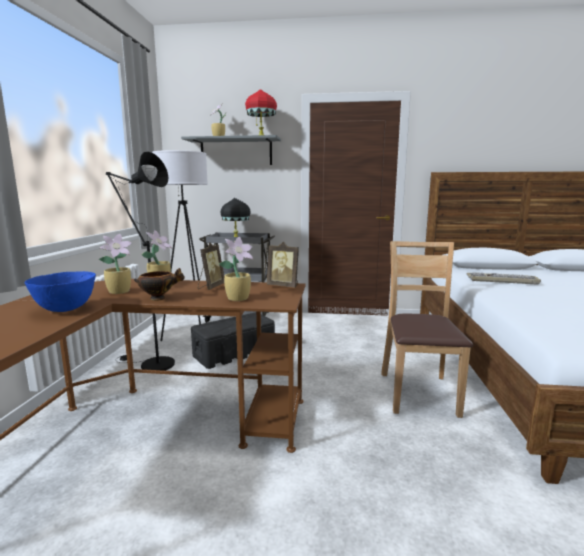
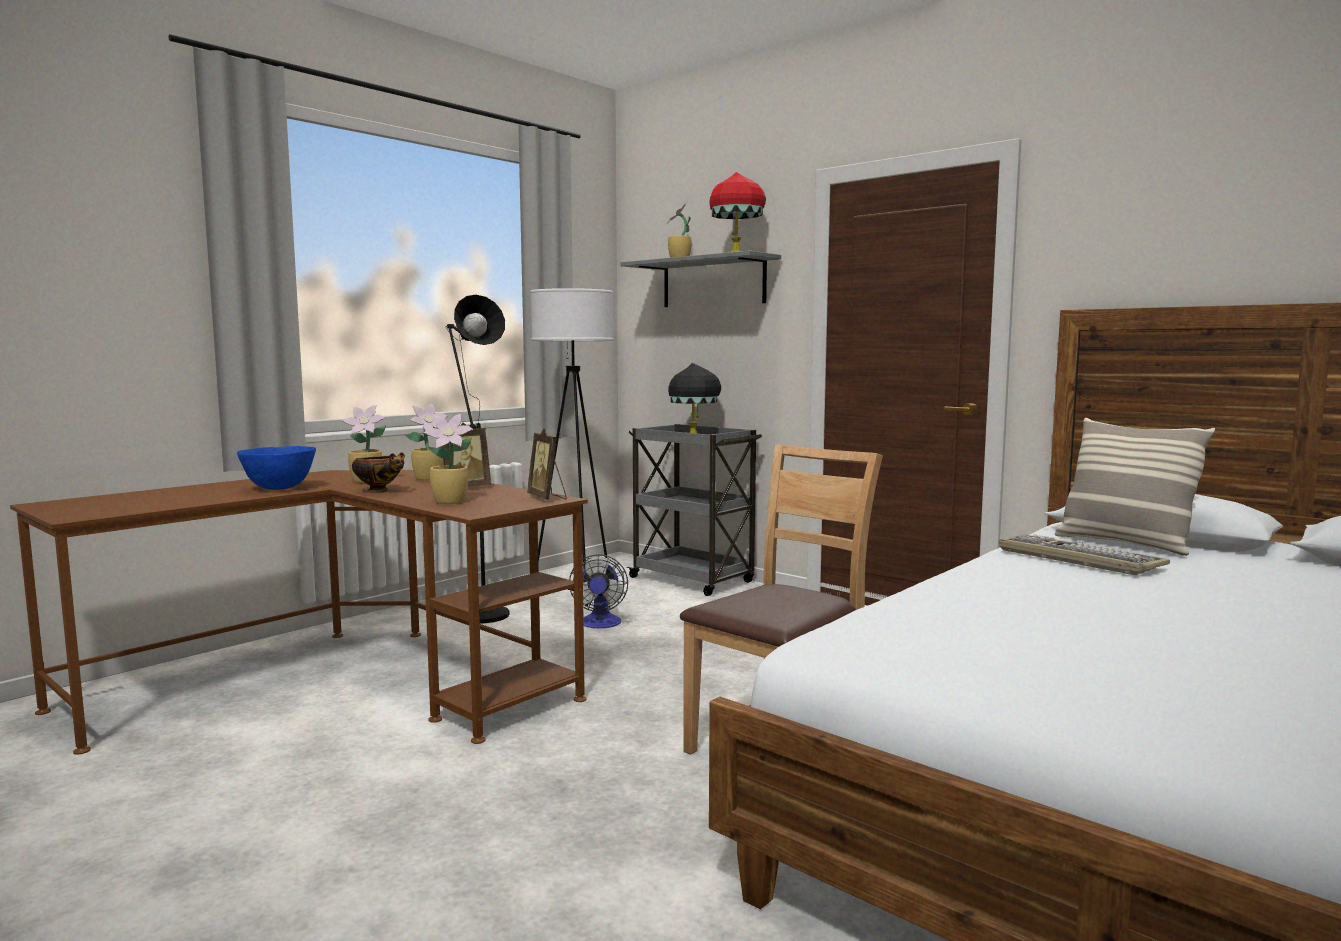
camera: 35 degrees right, 5 degrees down
black storage box [191,312,275,369] -> fan [569,555,628,628]
none -> pillow [1055,418,1215,556]

